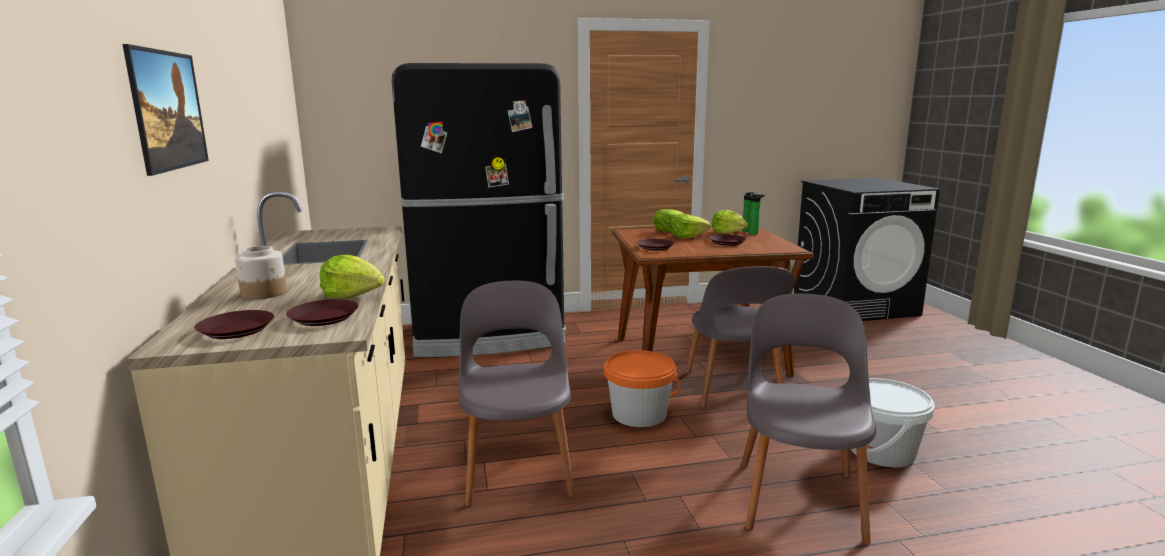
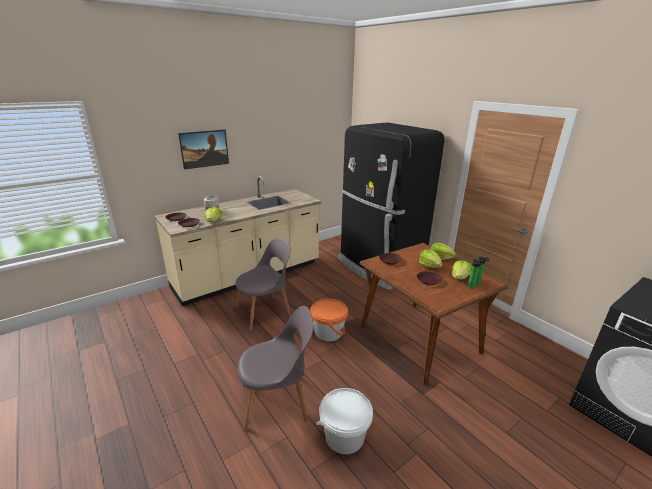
camera: 65 degrees right, 10 degrees up
grey chair [686,266,794,408] -> none

